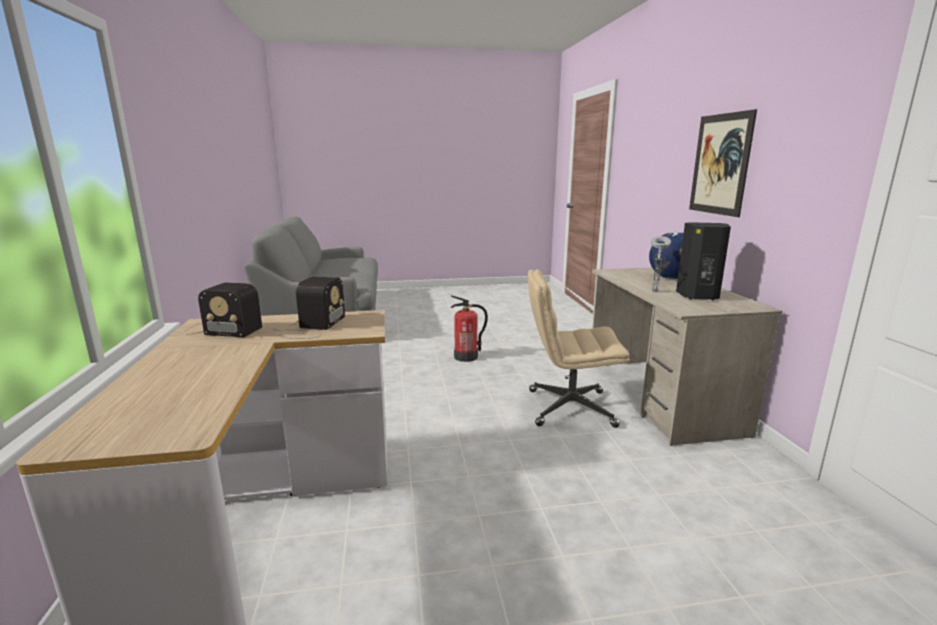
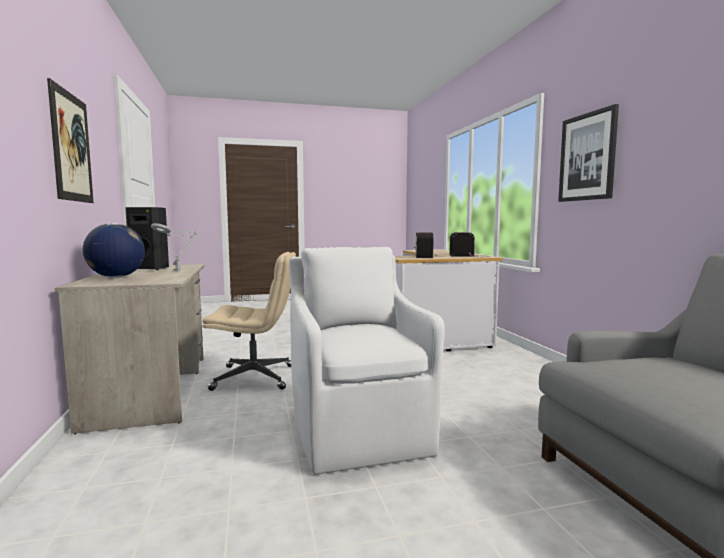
camera: 175 degrees right, 10 degrees down
fire extinguisher [451,296,488,362] -> white armchair [289,247,445,474]
none -> picture [558,104,619,202]

